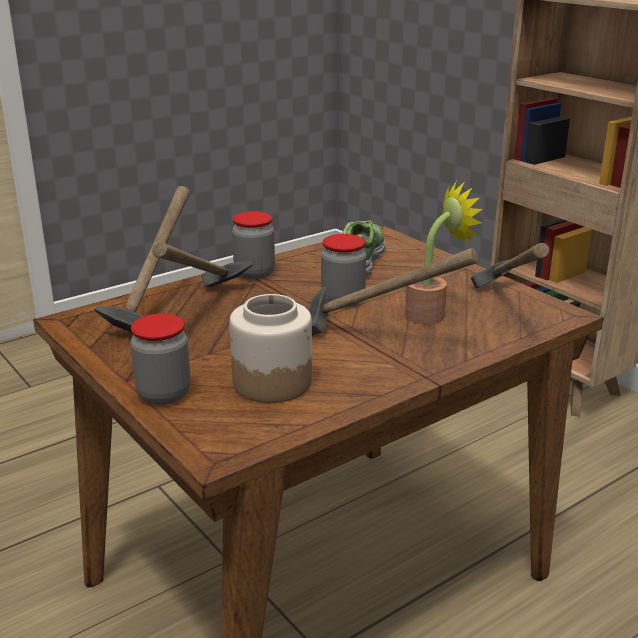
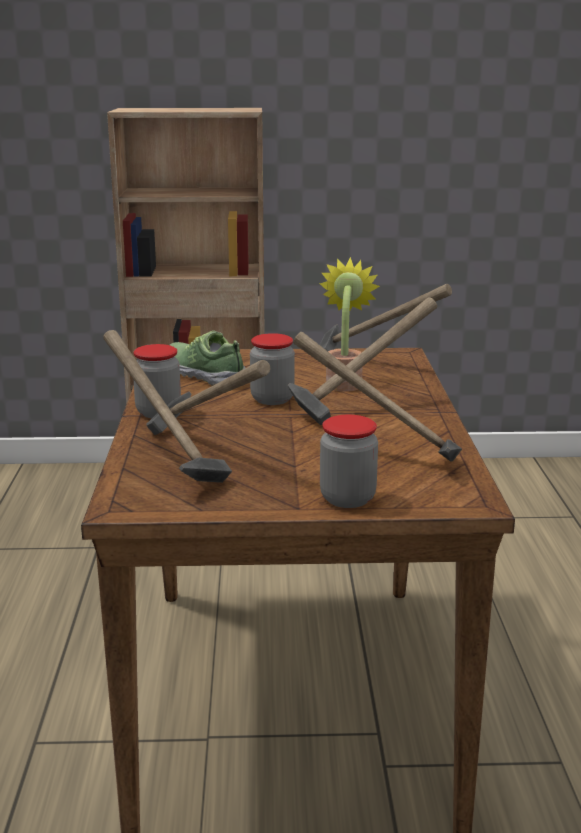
camera: 55 degrees left, 5 degrees down
jar [230,294,312,403] -> hammer [293,332,462,462]

